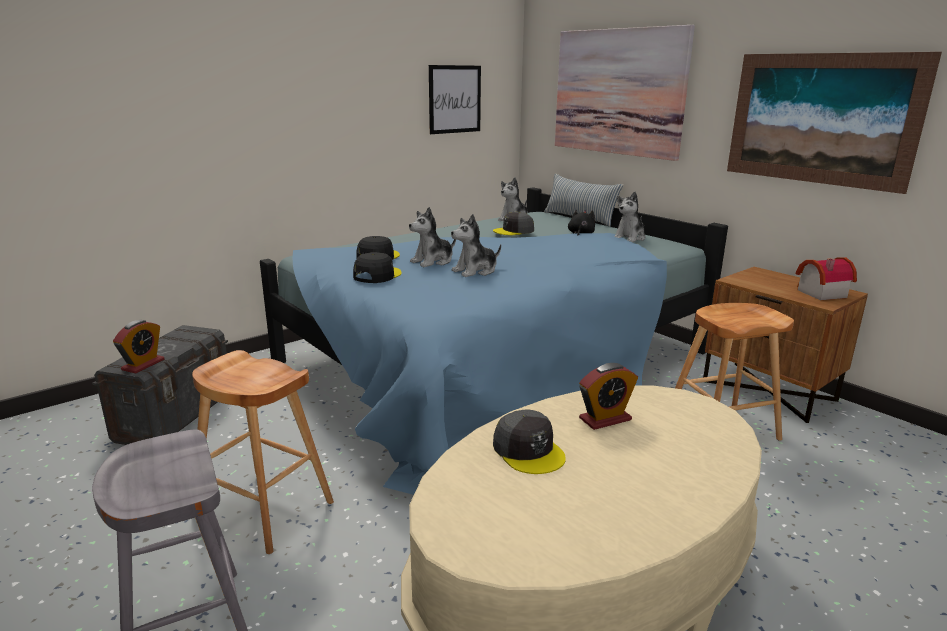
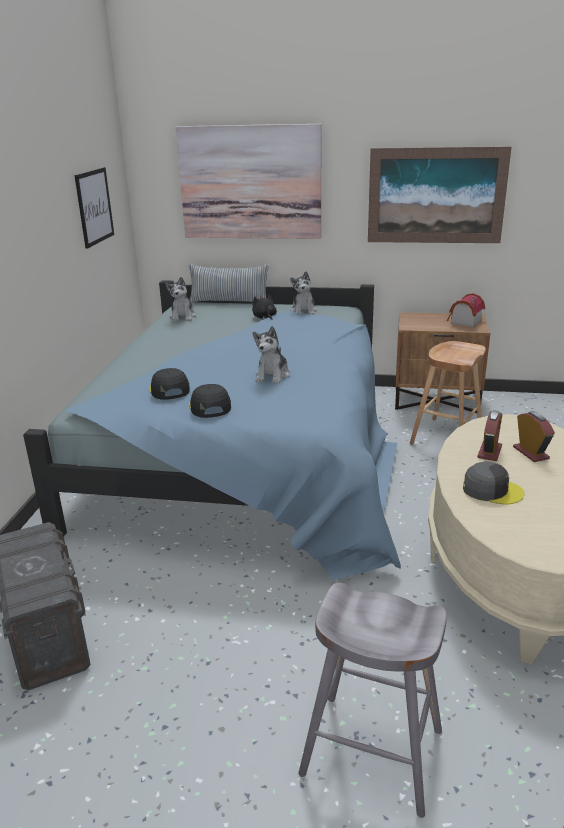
camera: 40 degrees left, 5 degrees up
alarm clock [113,320,165,374] -> alarm clock moved to [513,411,555,462]
brown stool [192,350,334,554] -> none
plush toy [409,207,456,267] -> none
grey cap [493,212,534,235] -> none

